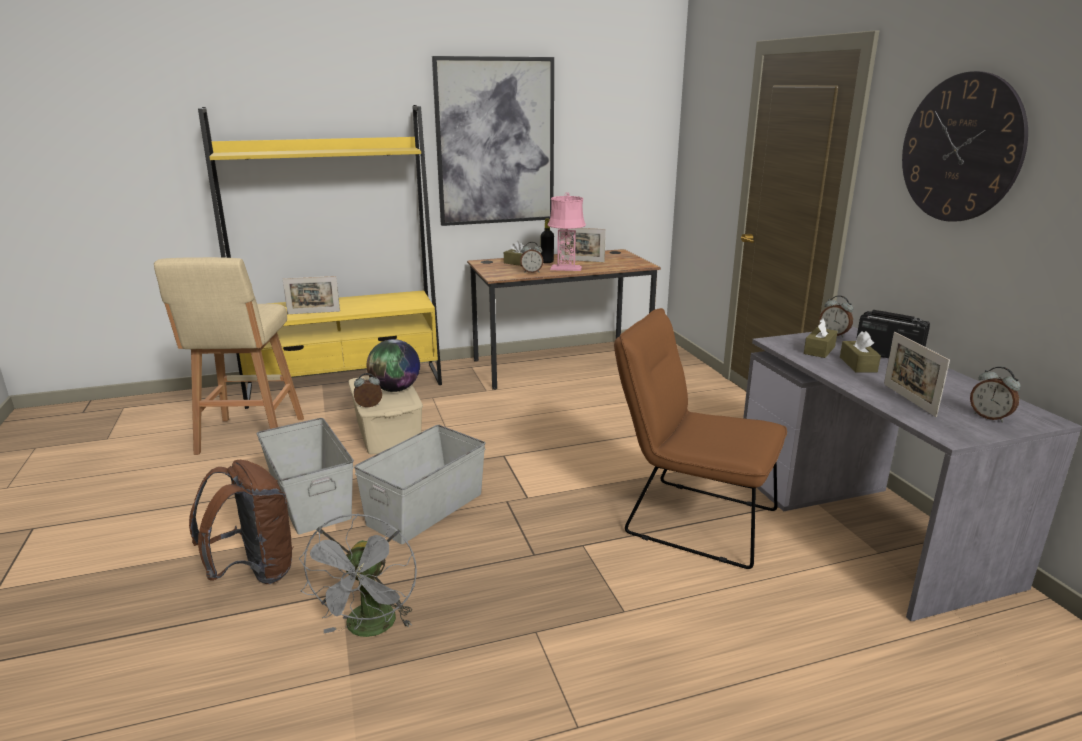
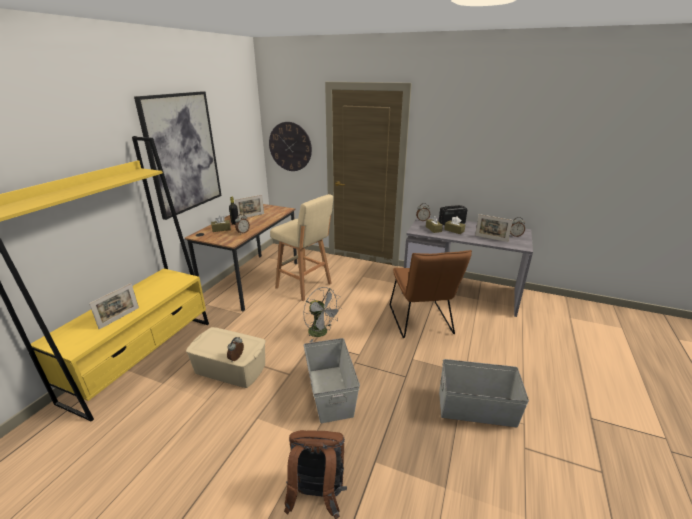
camera: 50 degrees left, 5 degrees up
beige stool [154,257,304,455] -> beige stool moved to [270,194,333,301]
grey storage box [257,418,354,534] -> grey storage box moved to [439,359,529,427]
grey fan [299,513,417,637] -> grey fan moved to [303,287,342,342]
globe [367,339,420,392] -> none
pink table lamp [548,193,586,271] -> none
brown chair [614,308,787,569] -> brown chair turned 75 degrees counterclockwise [390,250,472,338]
wall clock [902,71,1028,222] -> wall clock moved to [269,122,312,171]

